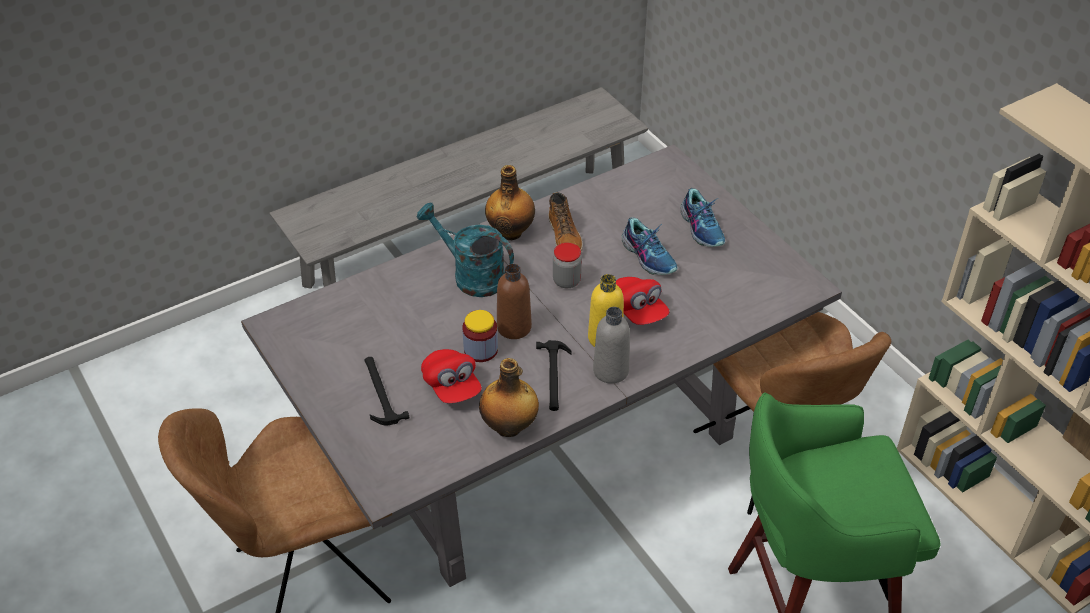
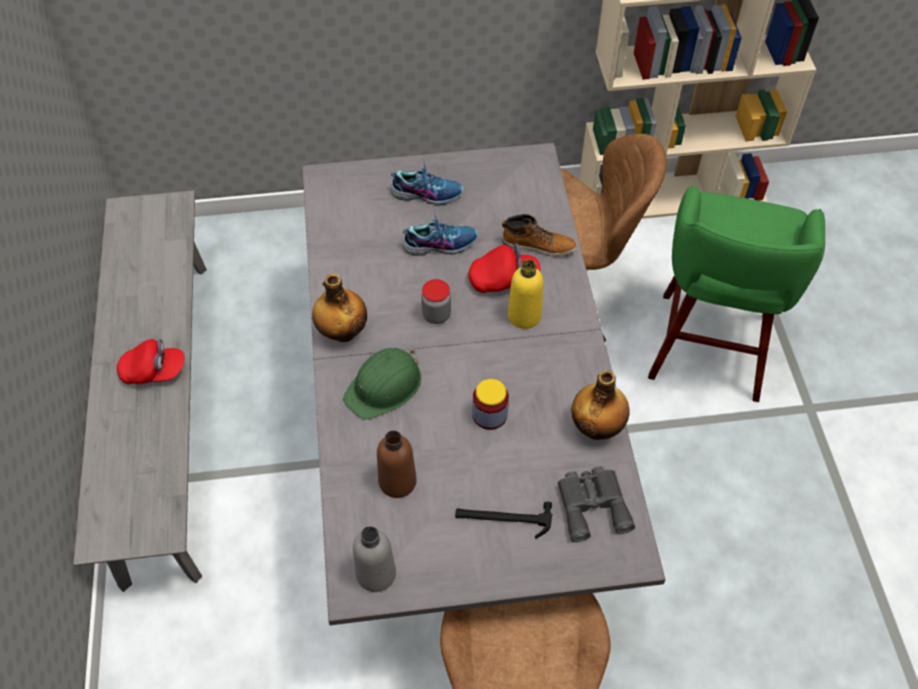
camera: 65 degrees left, 10 degrees up
turquoise watering can [417,202,514,297] -> green hard hat [343,348,421,420]
red cap [421,349,482,403] -> red cap moved to [117,339,185,384]
brown bottle [497,264,532,339] -> brown bottle moved to [377,430,417,498]
hammer [536,340,572,411] -> none
boot [549,192,583,253] -> boot moved to [502,214,577,257]
grey bottle [593,307,630,384] -> grey bottle moved to [353,526,396,592]
none -> grey binoculars [558,467,635,542]

